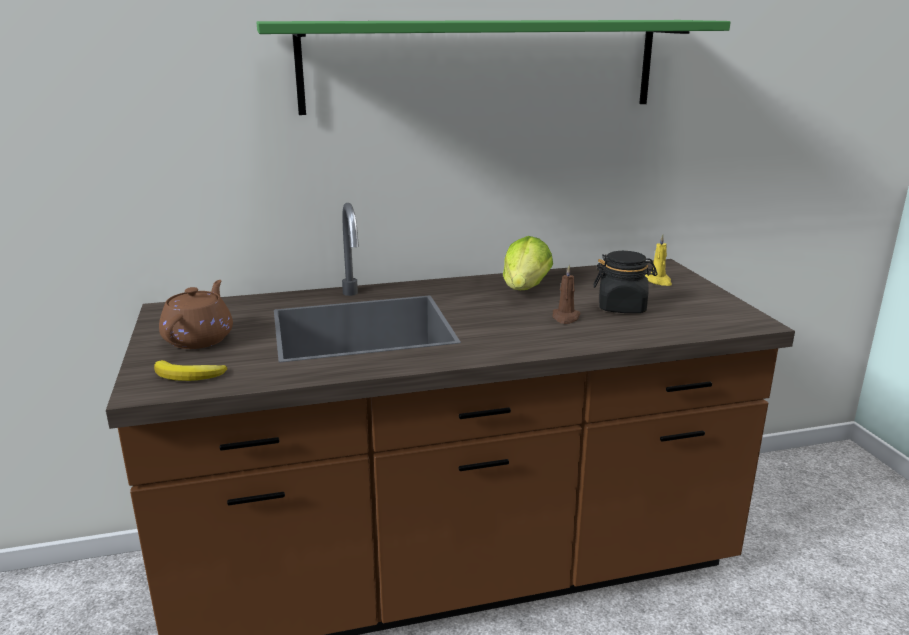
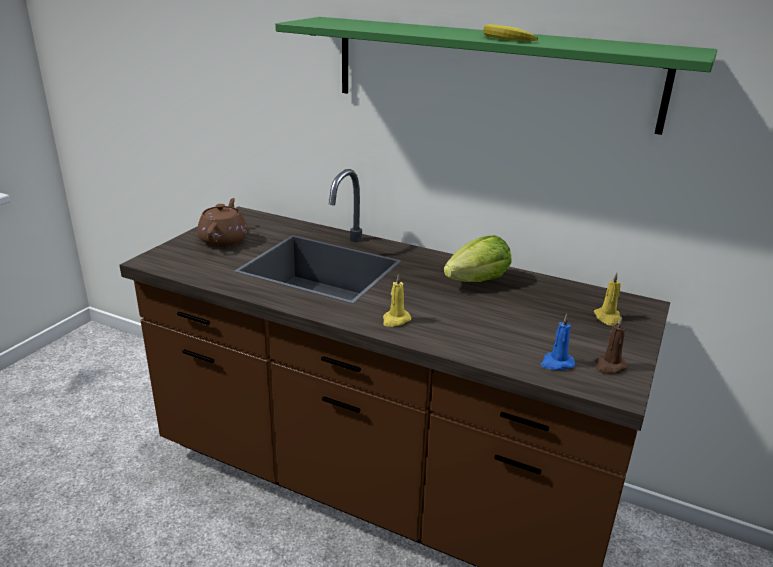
camera: 40 degrees right, 5 degrees up
banana [154,360,227,381] -> banana moved to [483,24,538,41]
brown teapot [159,280,233,349] -> brown teapot turned 45 degrees counterclockwise [197,198,248,247]
brown candle [552,265,581,324] -> brown candle moved to [595,317,628,374]
black jar [594,251,658,313] -> none
none -> yellow candle [383,273,412,327]
none -> blue candle [541,314,575,370]

